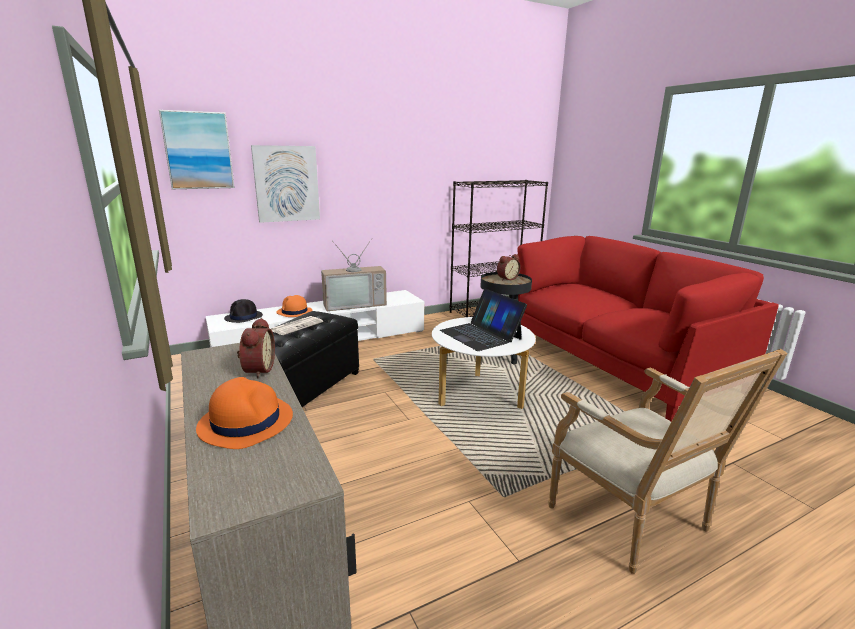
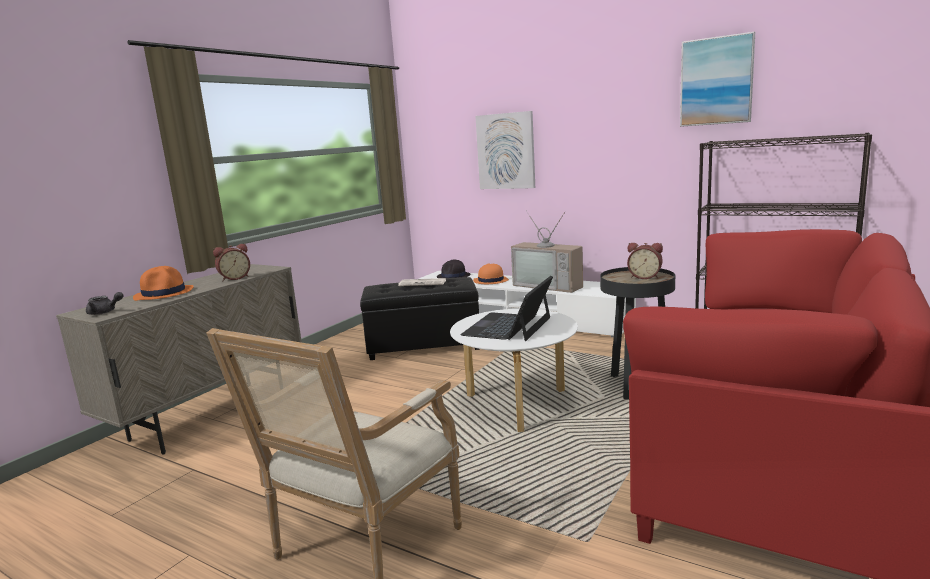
camera: 60 degrees right, 5 degrees down
picture [159,110,235,189] -> picture moved to [680,32,755,127]
none -> grey teapot [86,292,123,315]

